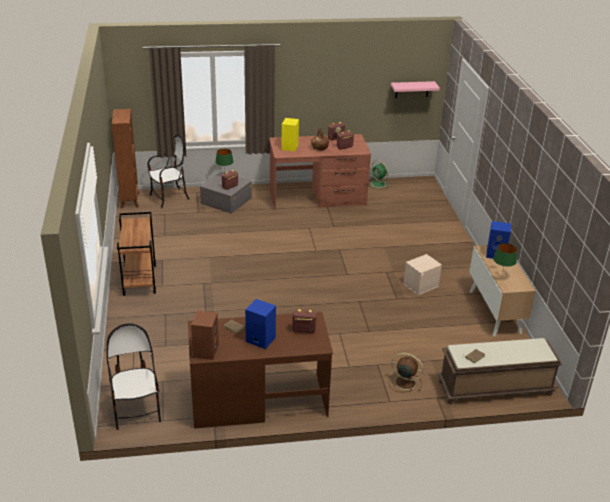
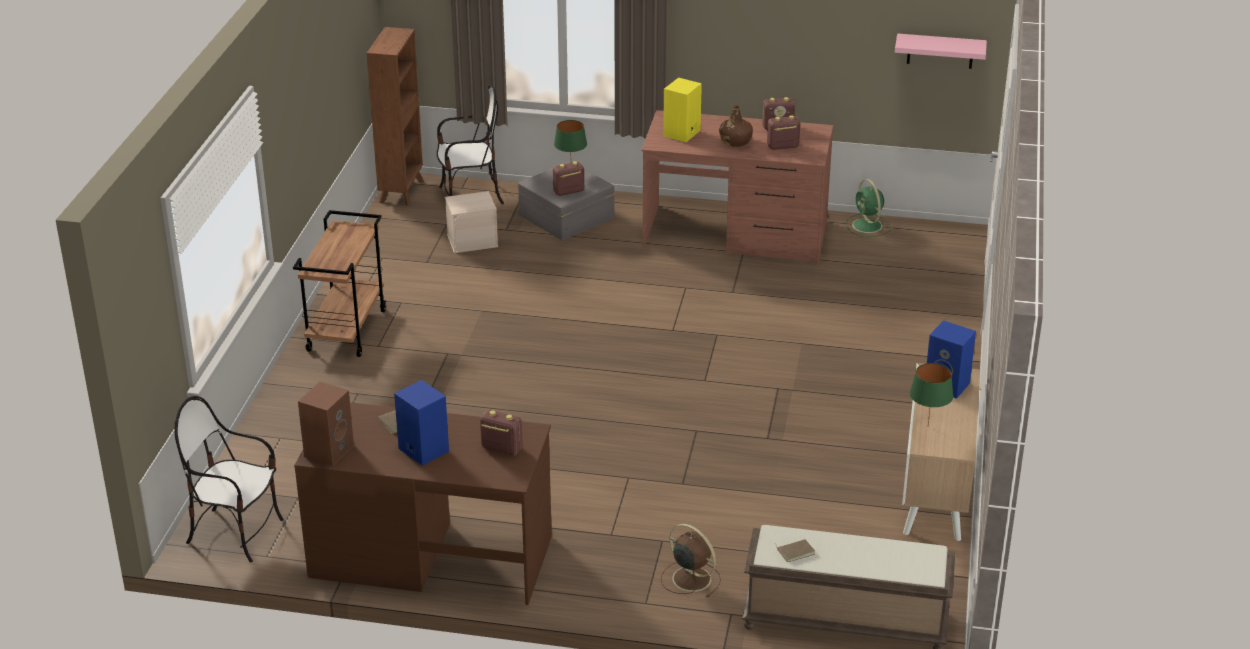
camera: 20 degrees right, 0 degrees up
chair [107,323,161,430] -> chair turned 75 degrees counterclockwise [175,396,284,563]
beige storage box [403,254,442,296] -> beige storage box moved to [445,191,498,253]

